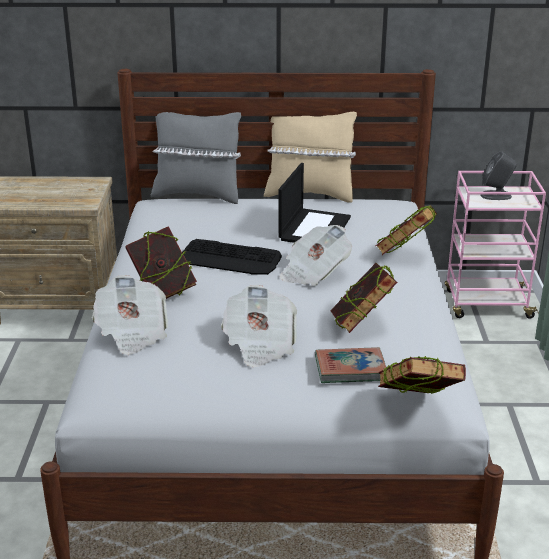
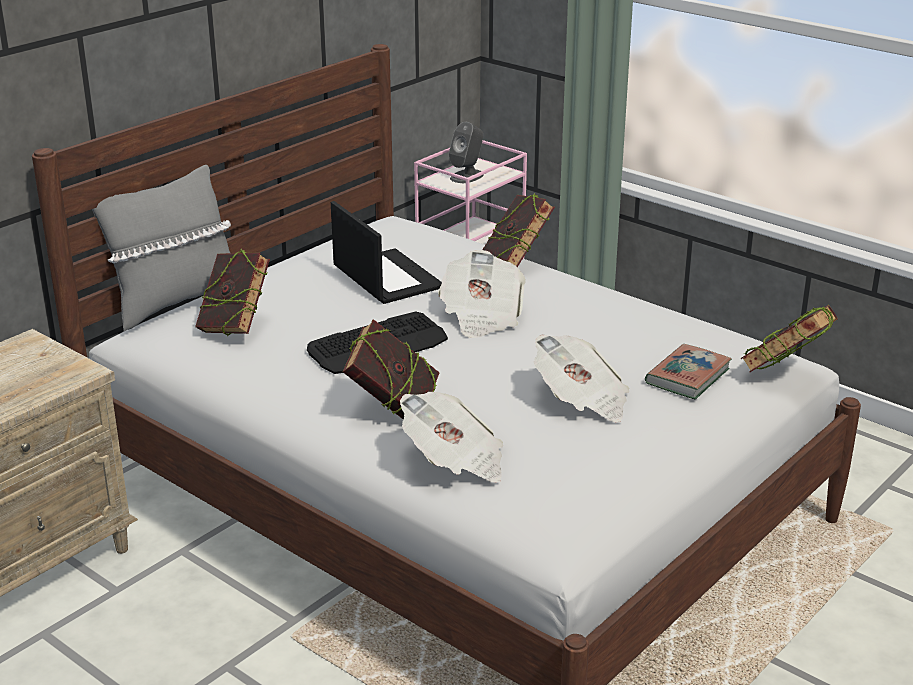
camera: 50 degrees left, 0 degrees up
beige pillow [264,112,357,203] -> none
book [331,263,398,333] -> book moved to [195,248,270,336]

